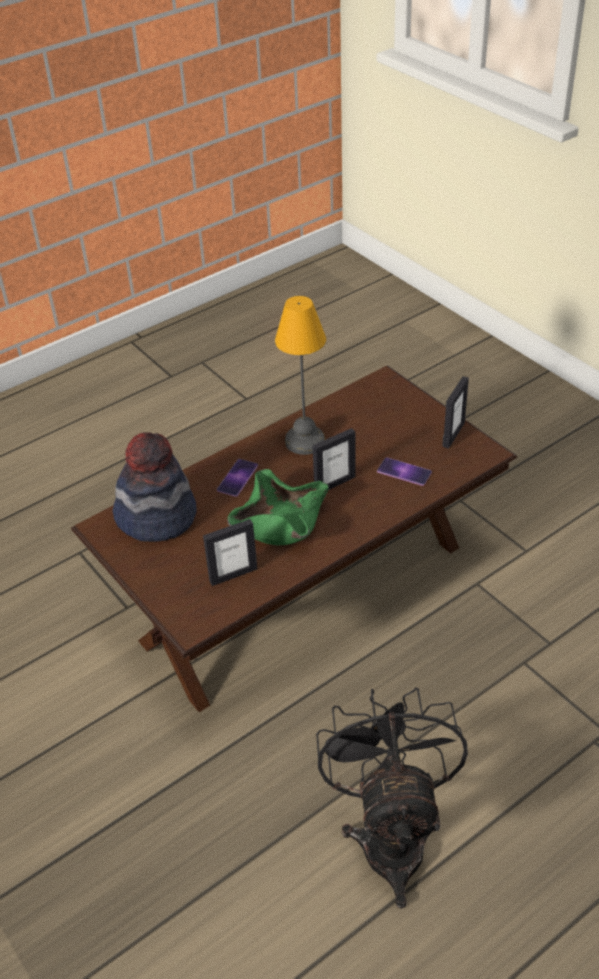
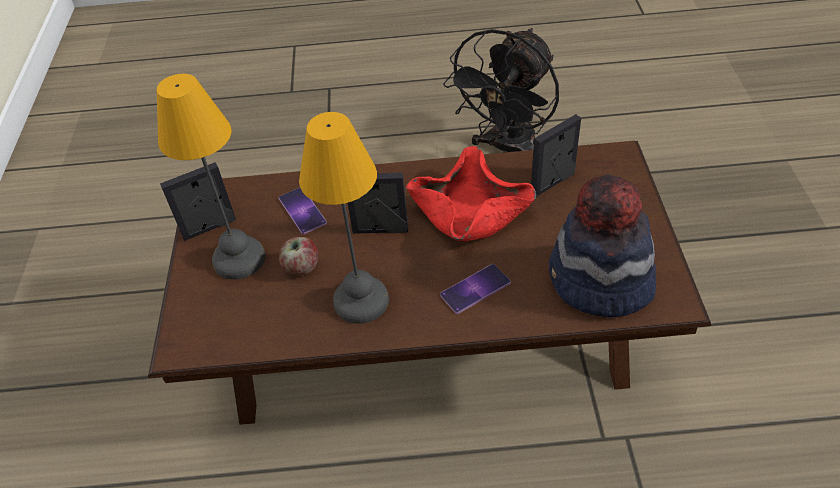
camera: 145 degrees left, 5 degrees up
picture frame [203,519,257,586] -> picture frame turned 45 degrees counterclockwise [531,114,581,197]
green bowl [227,469,329,545] -> red bowl [406,146,536,241]
none -> table lamp [157,74,265,280]
none -> apple [279,237,319,276]

